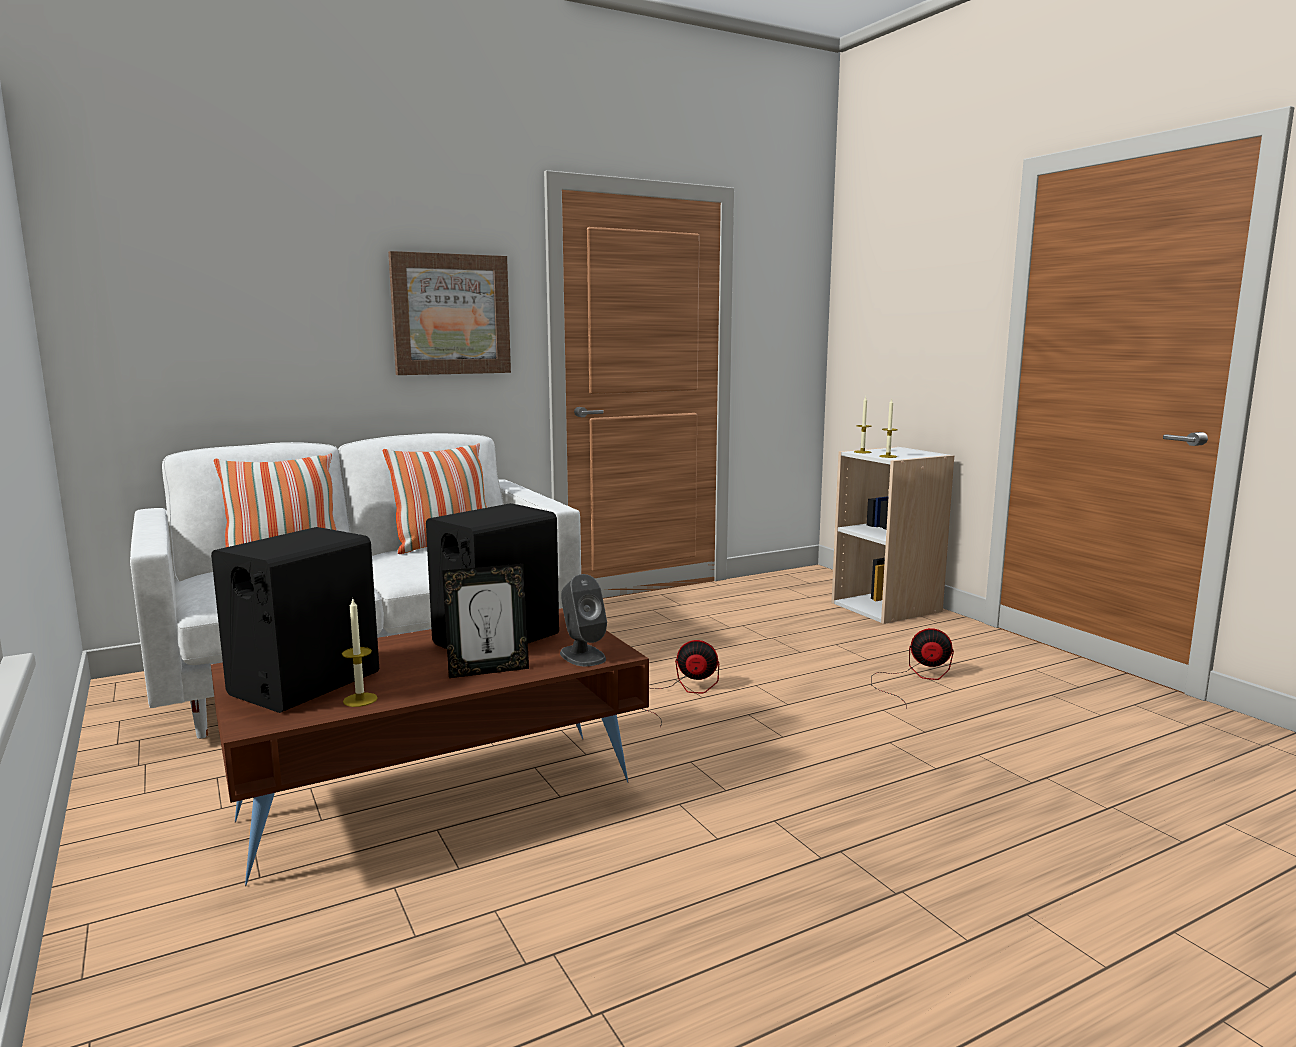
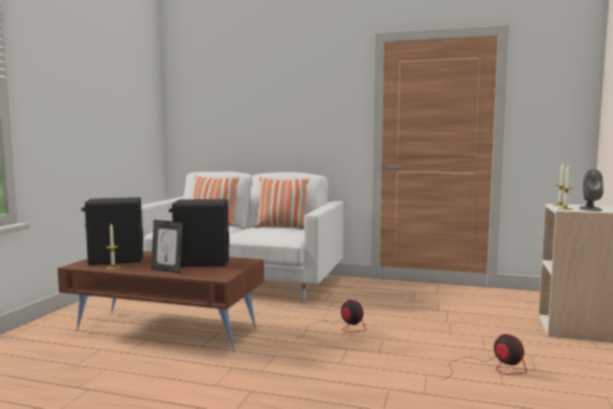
camera: 45 degrees right, 5 degrees down
picture [388,251,511,375] -> none
grey speaker [560,574,607,666] -> grey speaker moved to [579,169,604,211]

